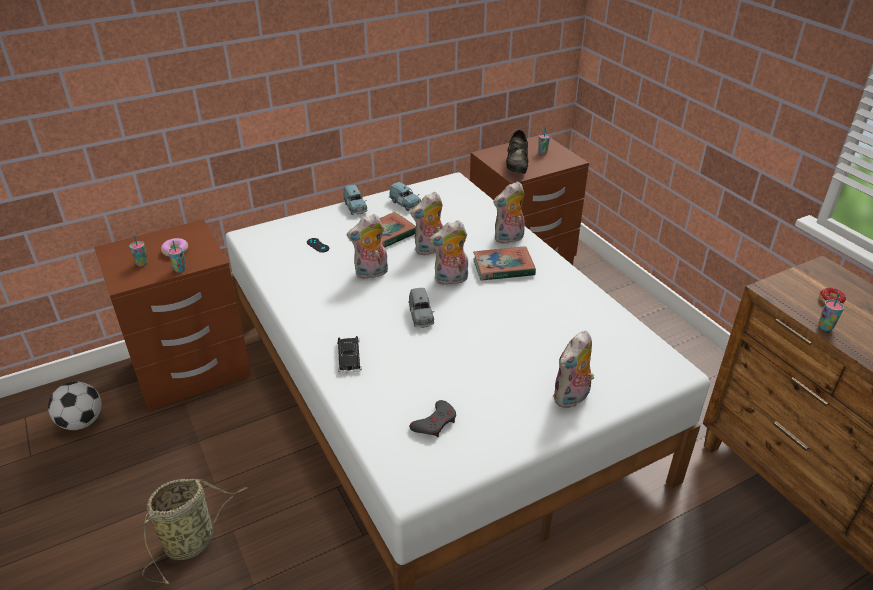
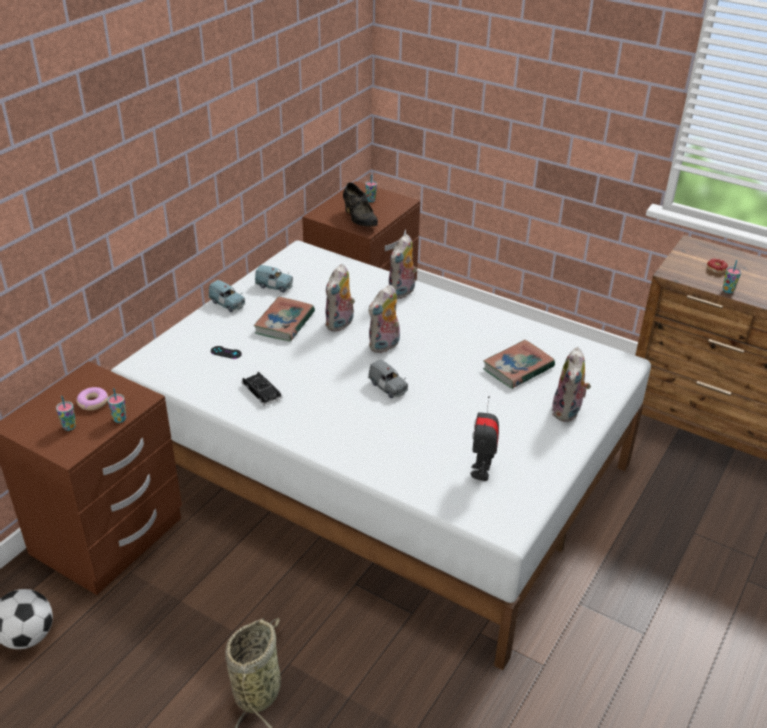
camera: 30 degrees left, 0 degrees up
black toy car [337,336,362,373] -> black toy car moved to [241,372,283,406]
plush toy [347,214,388,279] -> none
grey game controller [409,400,456,437] -> toy robot [470,396,499,481]
book [473,246,536,281] -> book moved to [483,340,555,389]

